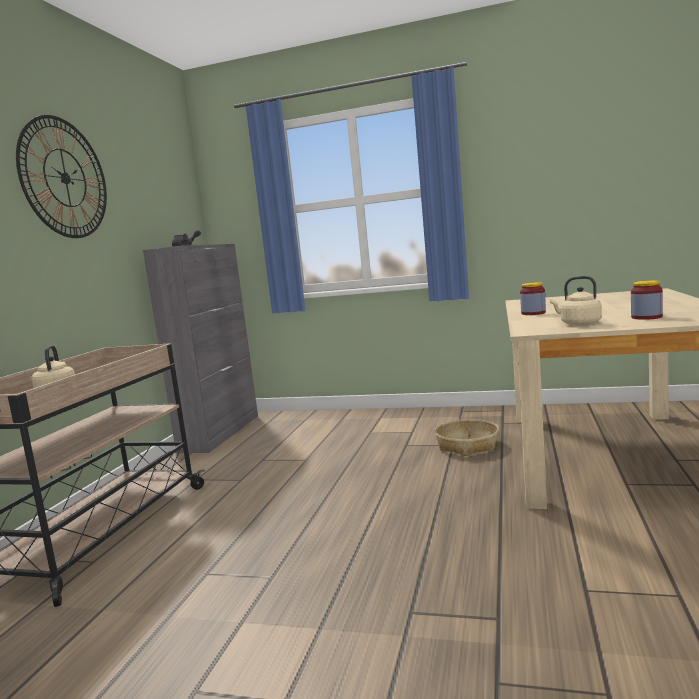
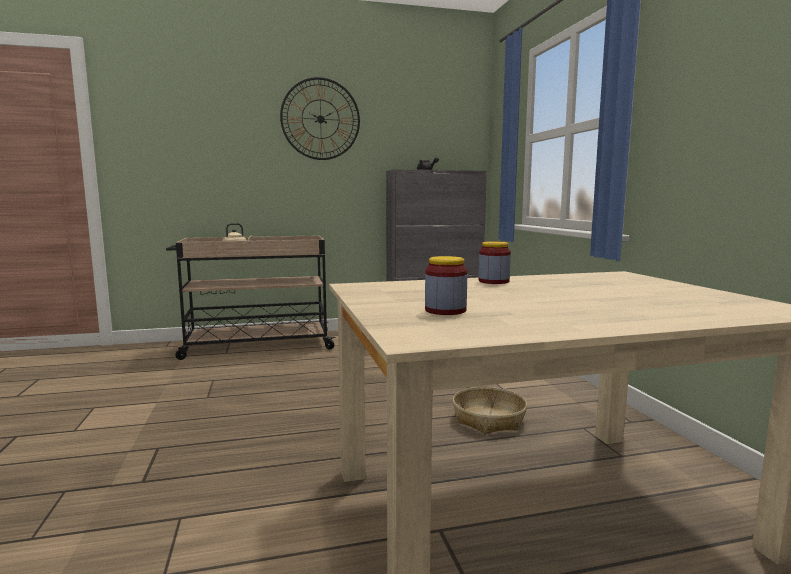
camera: 60 degrees right, 0 degrees up
beige kettle [550,276,602,326] -> none

